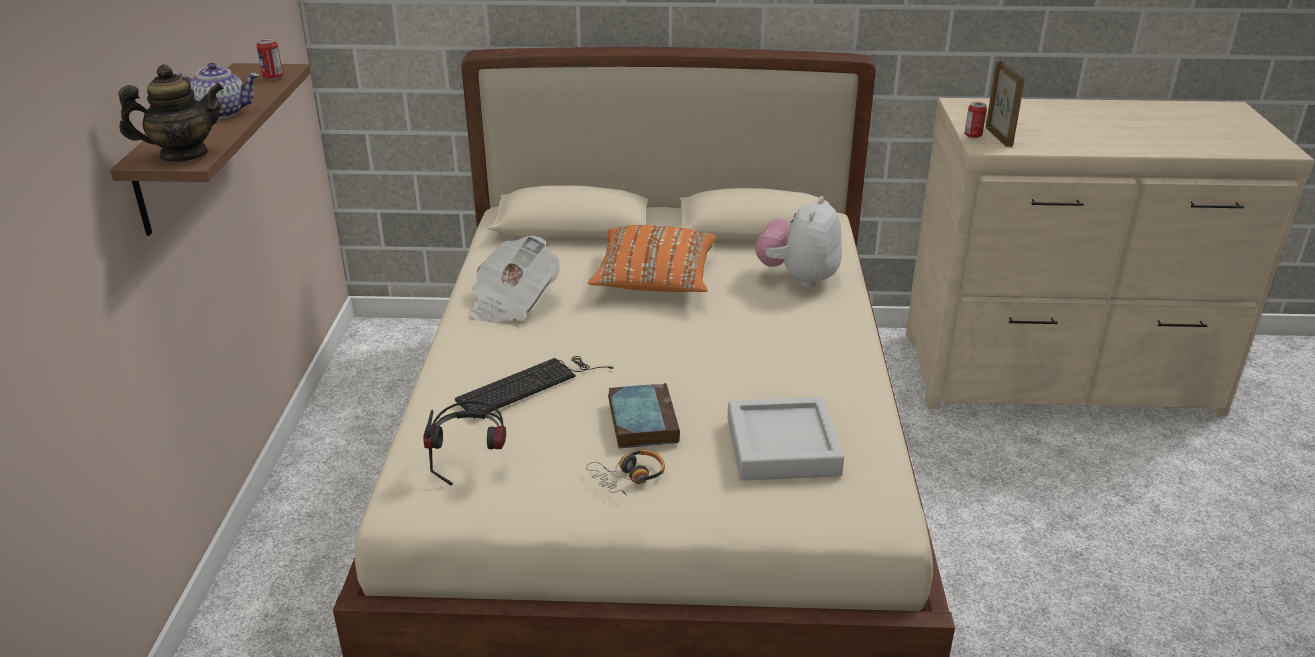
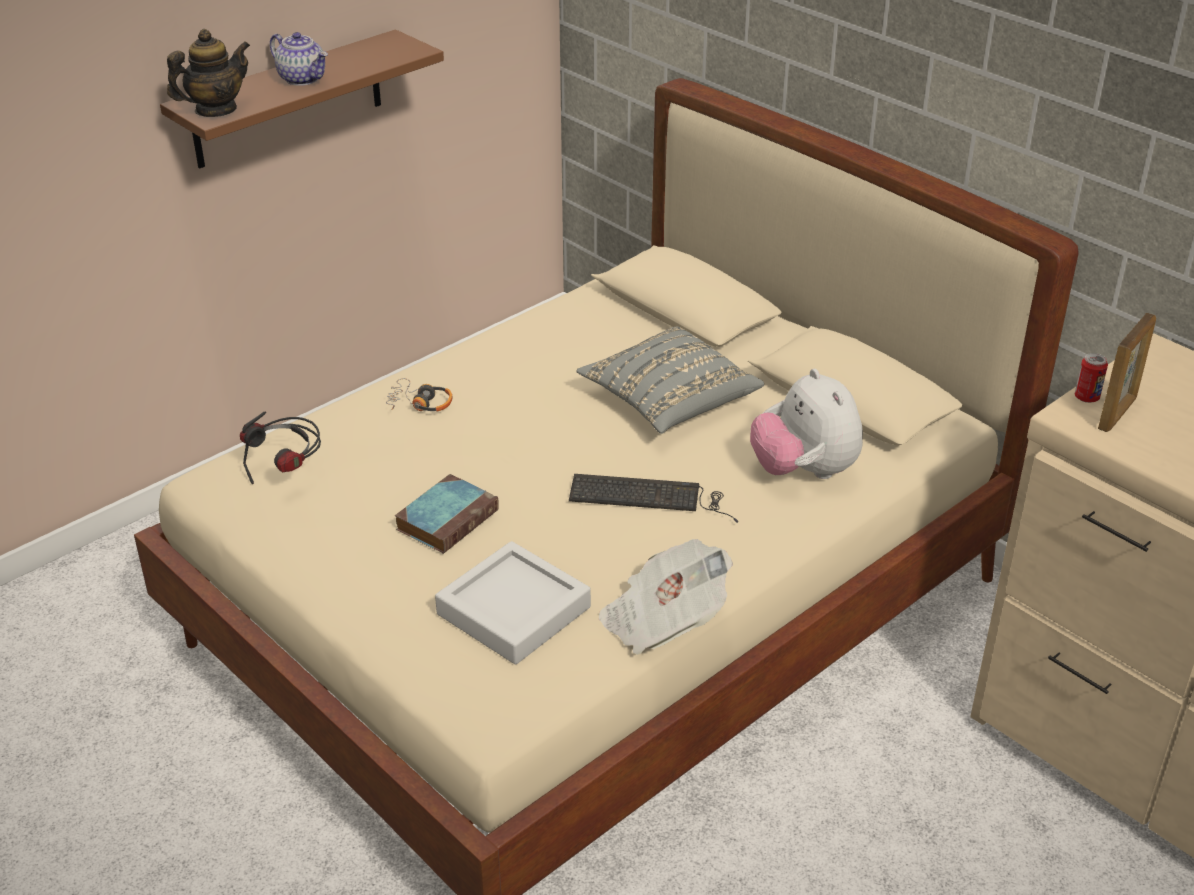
camera: 45 degrees right, 5 degrees up
teapot [118,64,224,162] -> teapot turned 60 degrees counterclockwise [167,29,250,117]
can [256,38,283,80] -> none
keyboard [455,356,613,419] -> keyboard moved to [569,474,738,523]
newspaper [470,236,560,321] -> newspaper moved to [599,539,733,655]
headphones [586,449,665,496] -> headphones moved to [386,378,452,412]
orange pillow [588,225,716,292] -> grey pillow [576,327,764,434]
plush toy [755,196,842,288] -> plush toy turned 90 degrees counterclockwise [750,369,863,479]

